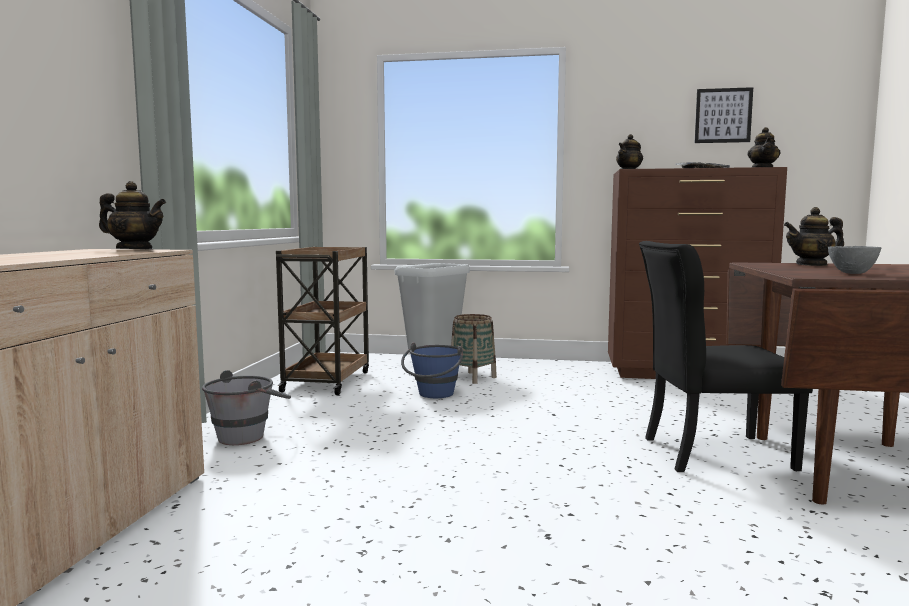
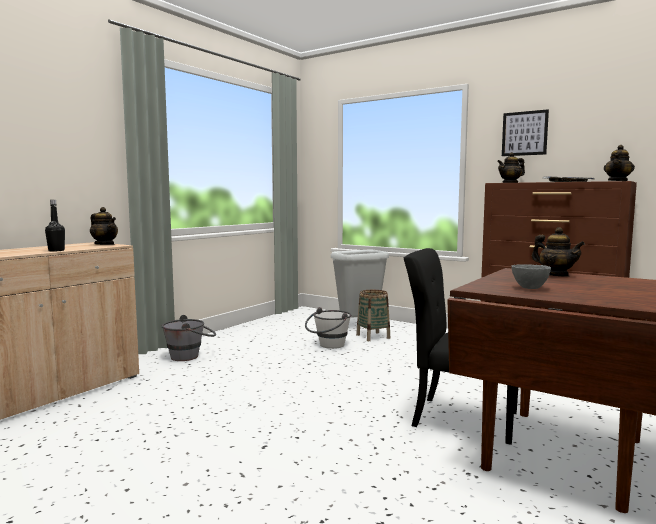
camera: 25 degrees right, 0 degrees up
brown cart [276,247,369,395] -> none
blue bucket [401,342,463,398] -> white bucket [305,307,351,349]
picture [695,87,753,143] -> picture moved to [502,109,549,156]
teapot [784,207,844,266] -> teapot turned 150 degrees counterclockwise [532,227,585,277]
none -> black bottle [45,200,65,252]

